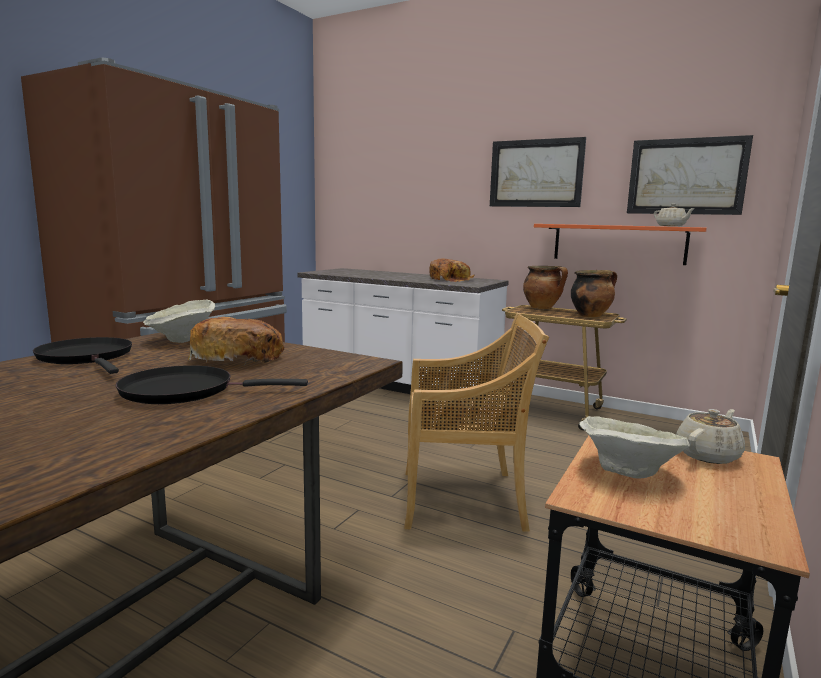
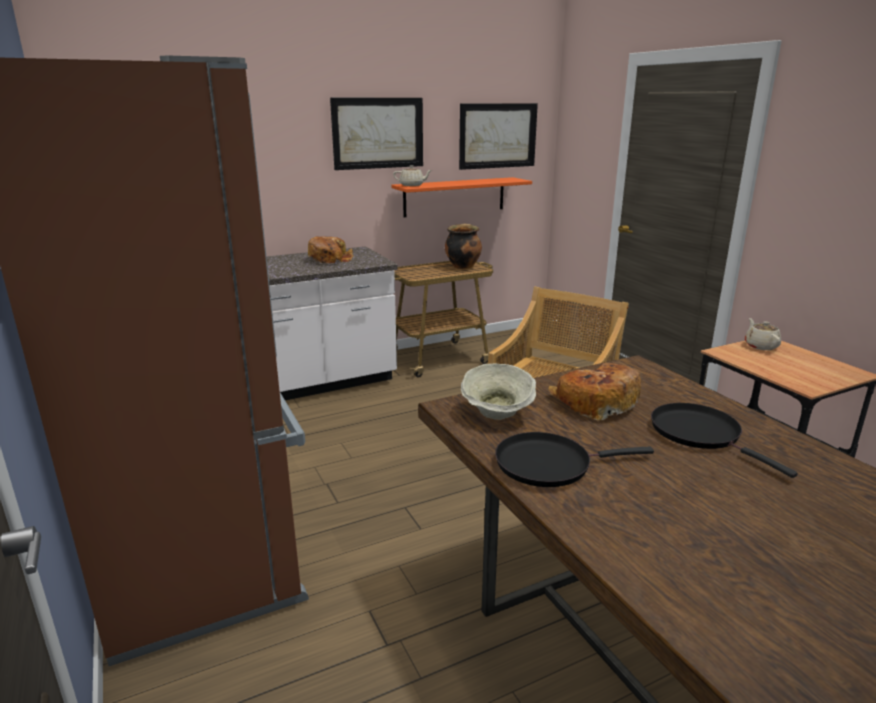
camera: 55 degrees left, 10 degrees up
black frying pan [116,365,308,404] -> black frying pan turned 120 degrees clockwise [651,403,798,478]
cooking pot [523,266,568,309] -> none
beige bowl [579,416,690,479] -> none
beige teapot [654,204,695,226] -> beige teapot moved to [393,165,432,186]

